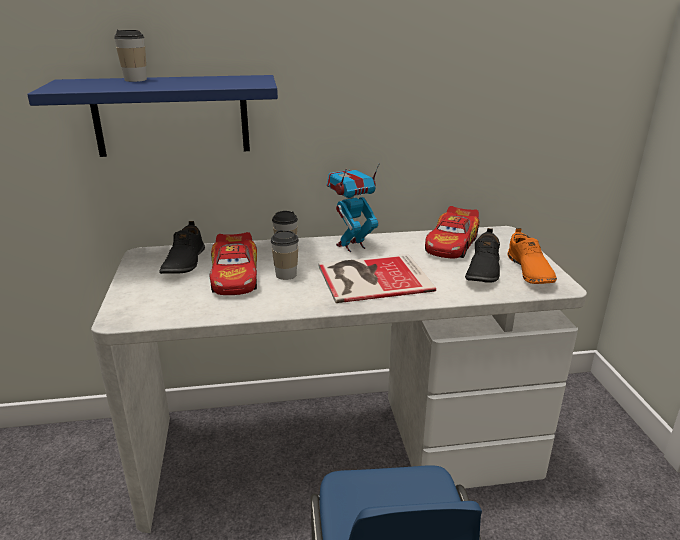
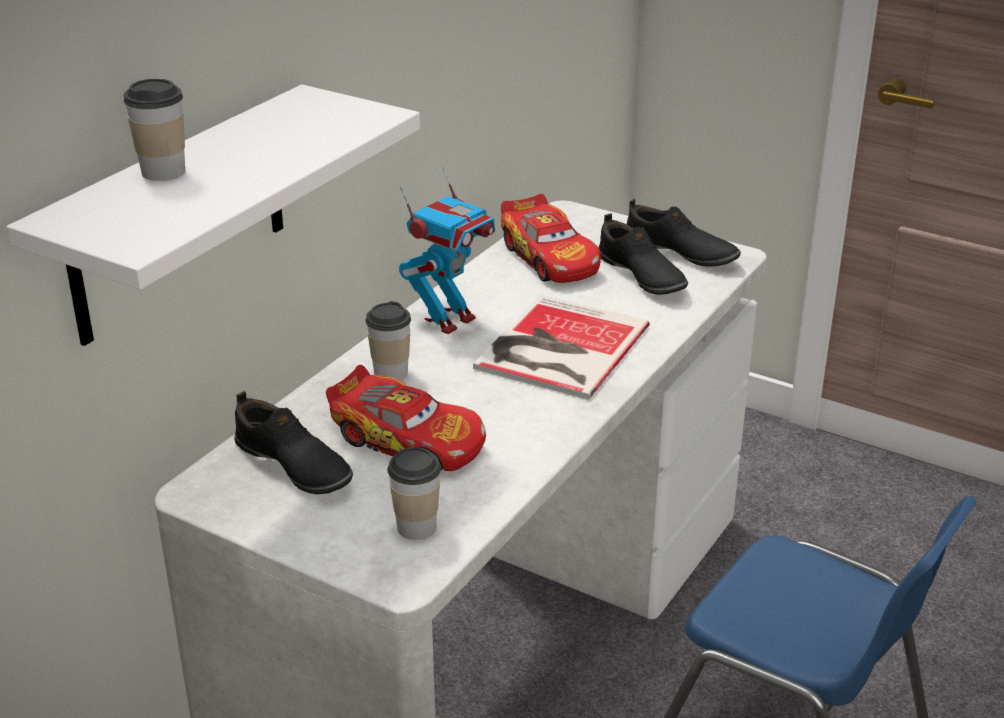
camera: 50 degrees left, 5 degrees up
blue shelf [27,75,278,157] -> white shelf [7,85,420,346]
cup [271,230,299,280] -> cup moved to [387,447,441,540]
toy robot [327,163,380,252] -> toy robot turned 150 degrees counterclockwise [399,167,495,334]
orange shoe [507,228,557,284] -> black shoe [627,199,741,267]

